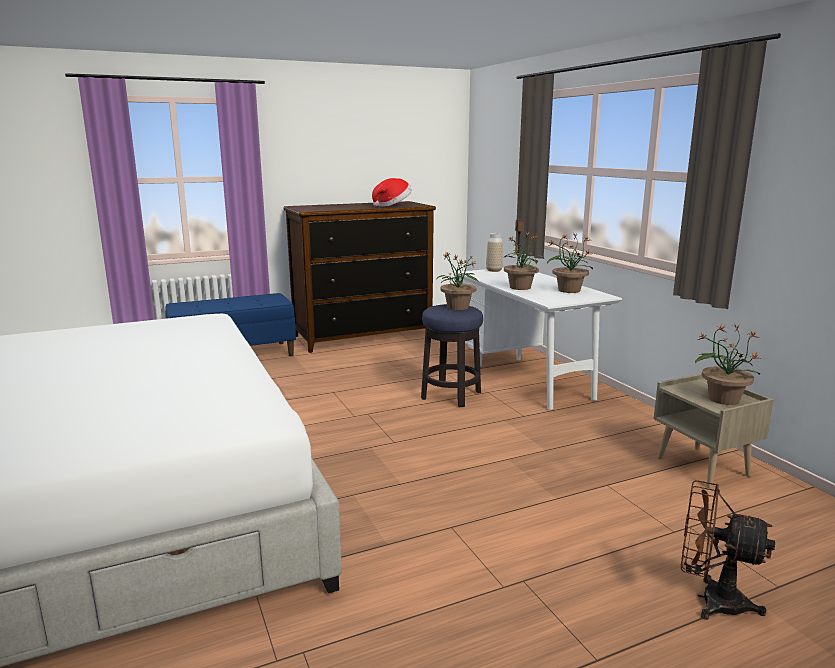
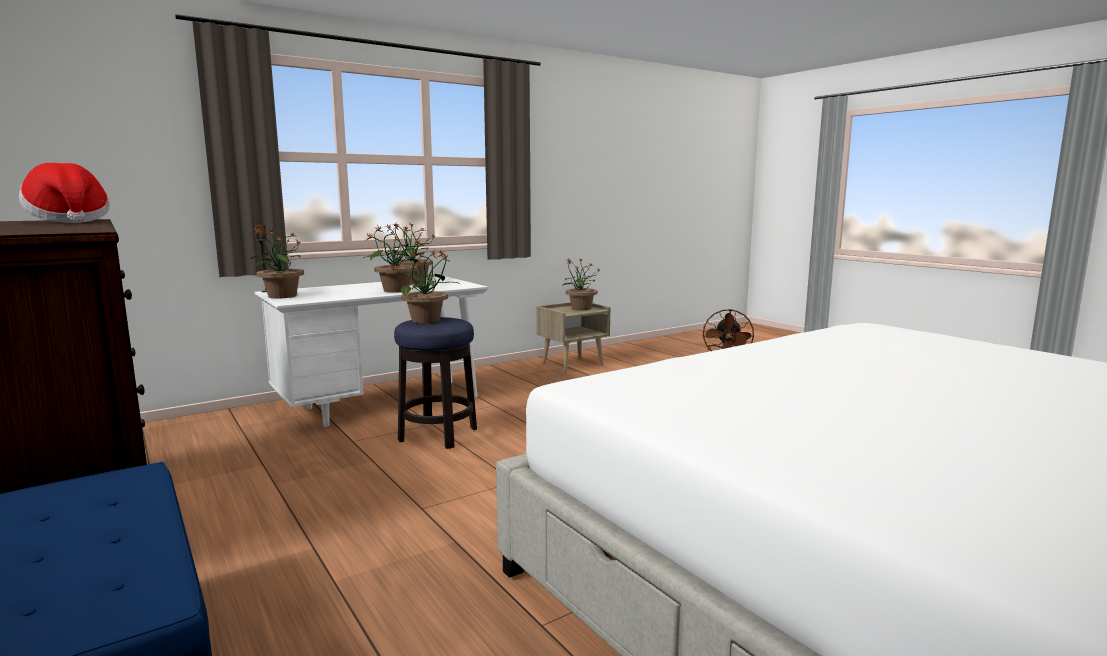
camera: 100 degrees left, 5 degrees down
vase [486,233,503,272] -> potted plant [250,228,304,299]

